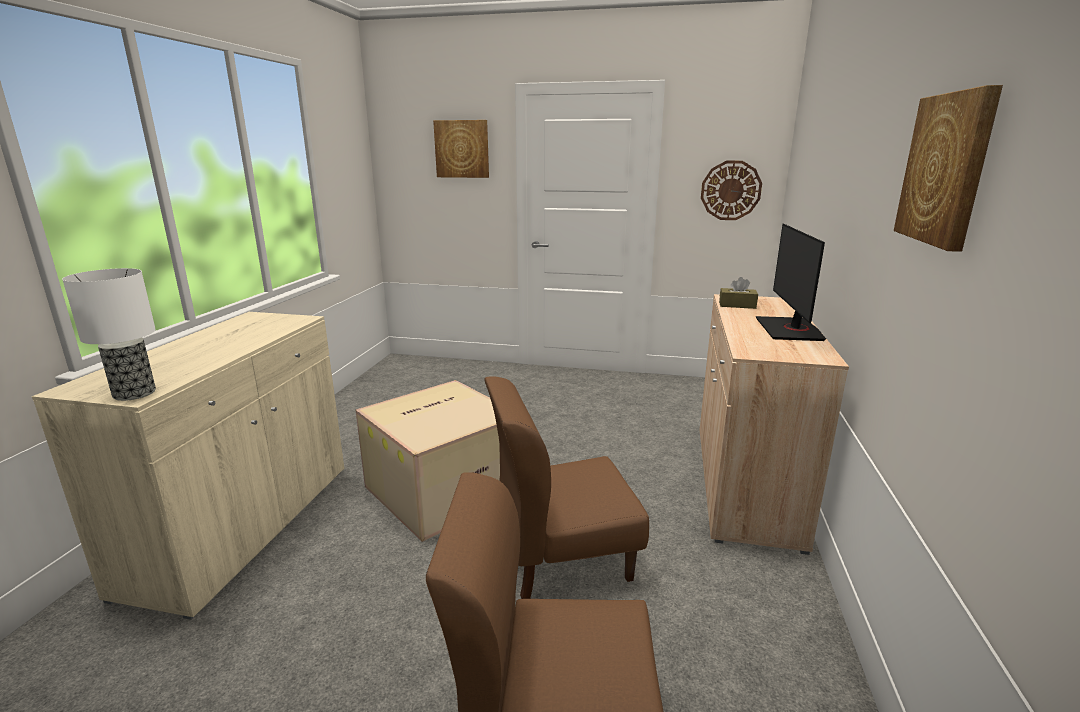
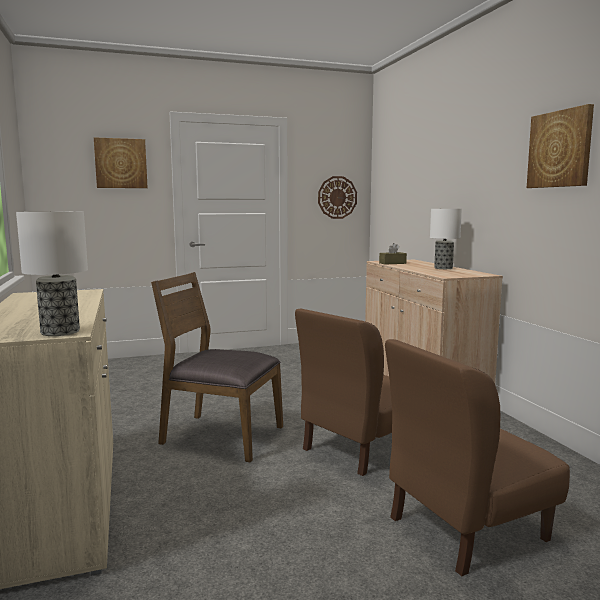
camera: 30 degrees left, 10 degrees down
cardboard box [356,380,500,542] -> brown chair [151,272,283,462]
monitor [755,224,826,341] -> table lamp [430,209,462,269]

